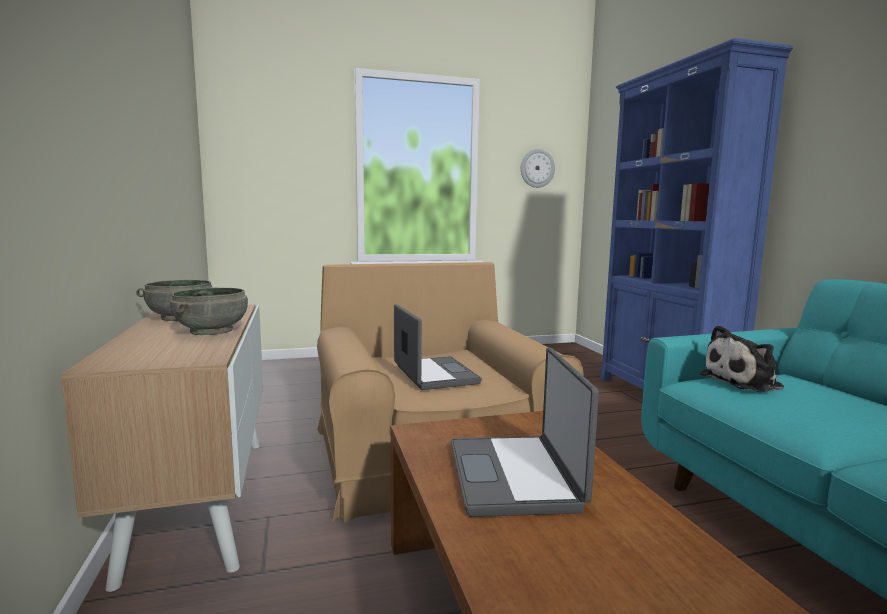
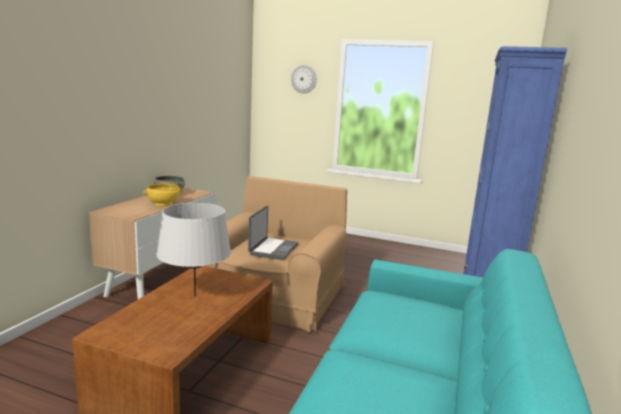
camera: 35 degrees right, 5 degrees up
grey bowl [170,288,248,335] -> yellow bowl [143,184,182,206]
laptop [451,348,599,517] -> grey table lamp [156,203,231,296]
wall clock [521,149,555,188] -> wall clock moved to [291,65,317,93]
plush toy [700,325,784,392] -> none

